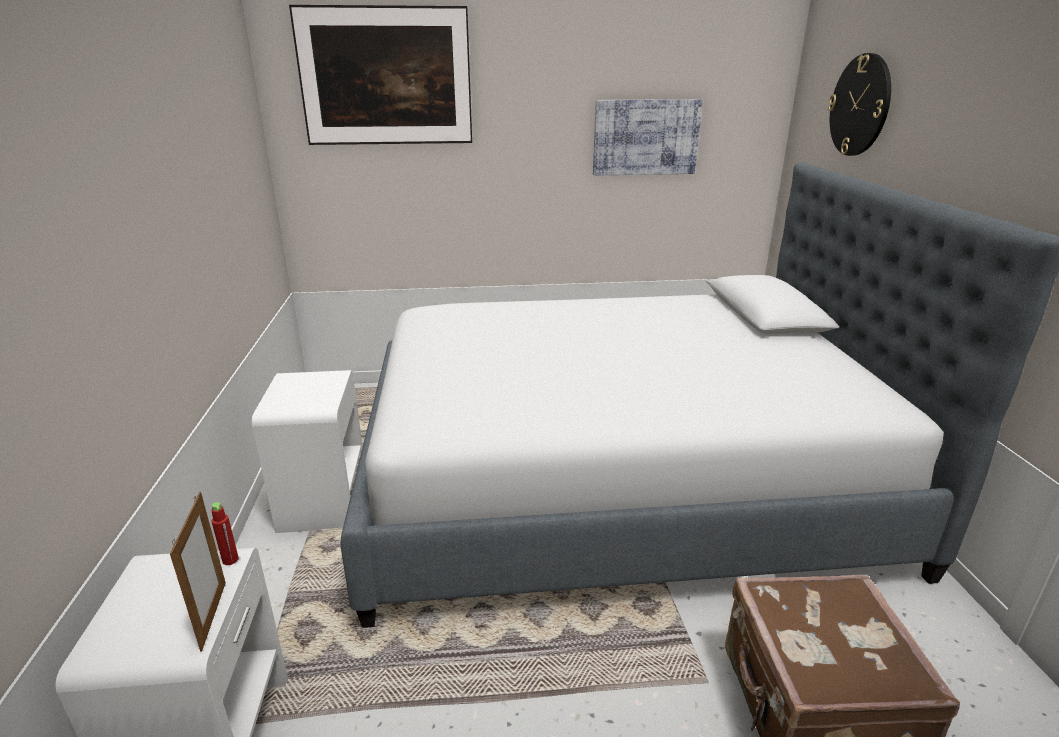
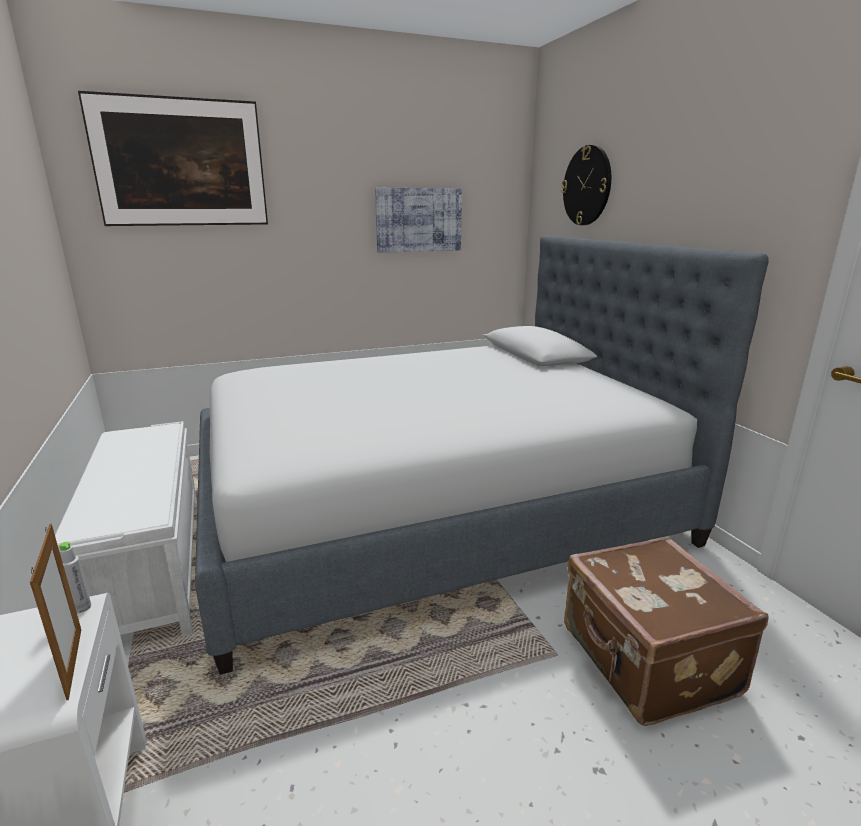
camera: 15 degrees left, 5 degrees down
red bottle [211,502,239,565] -> grey bottle [59,542,91,613]
white nightstand [252,370,363,533] -> white bench [55,421,197,637]

